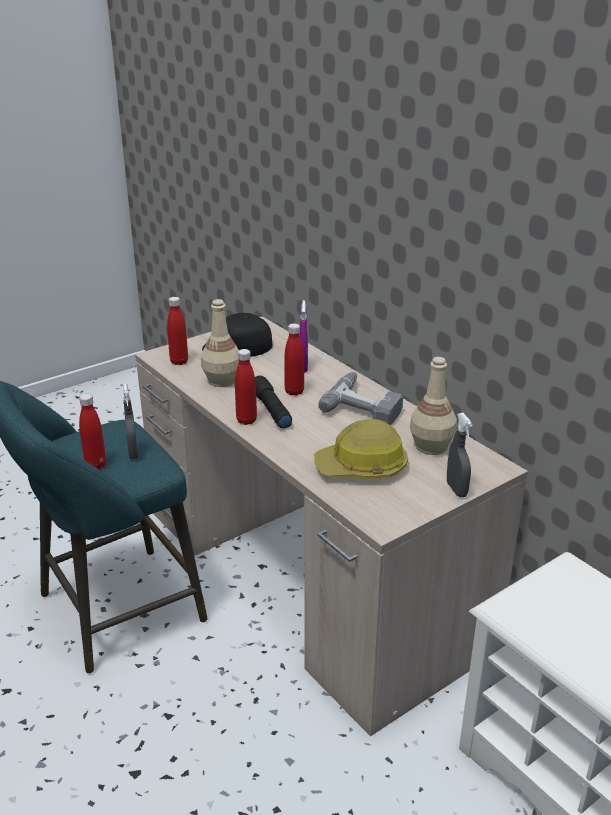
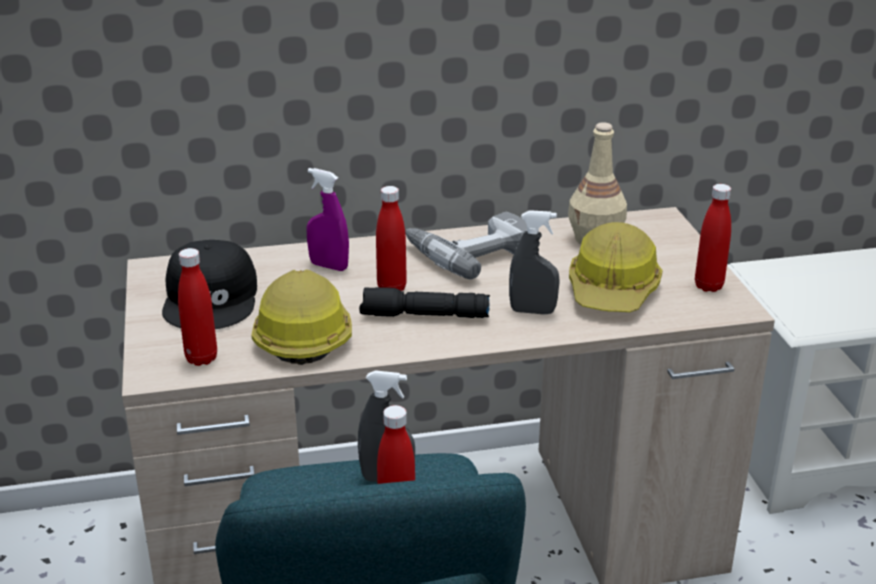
camera: 65 degrees left, 0 degrees up
beige bottle [201,299,239,387] -> hard hat [251,270,352,365]
red bottle [235,349,257,425] -> red bottle moved to [695,184,731,292]
grey spray bottle [447,413,472,497] -> grey spray bottle moved to [509,210,560,314]

